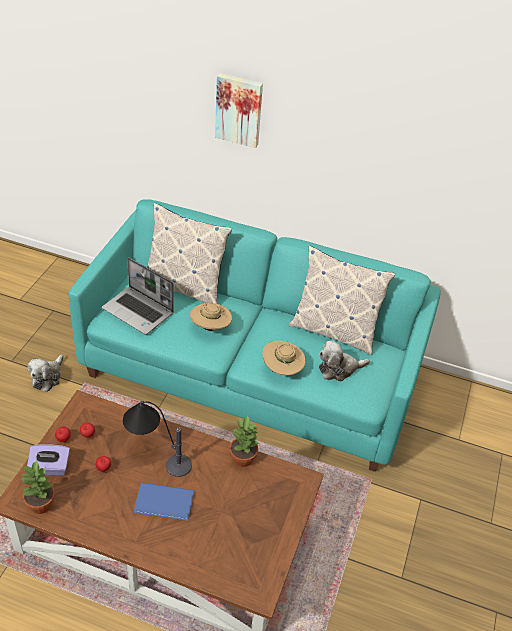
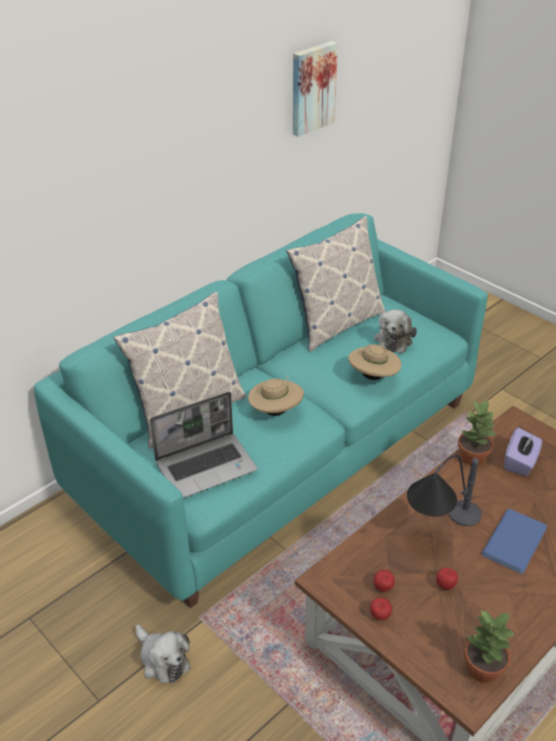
camera: 60 degrees left, 5 degrees down
purple tissue box [27,444,70,476] -> purple tissue box moved to [504,428,542,476]
picture [215,73,263,148] -> picture moved to [293,41,338,137]

